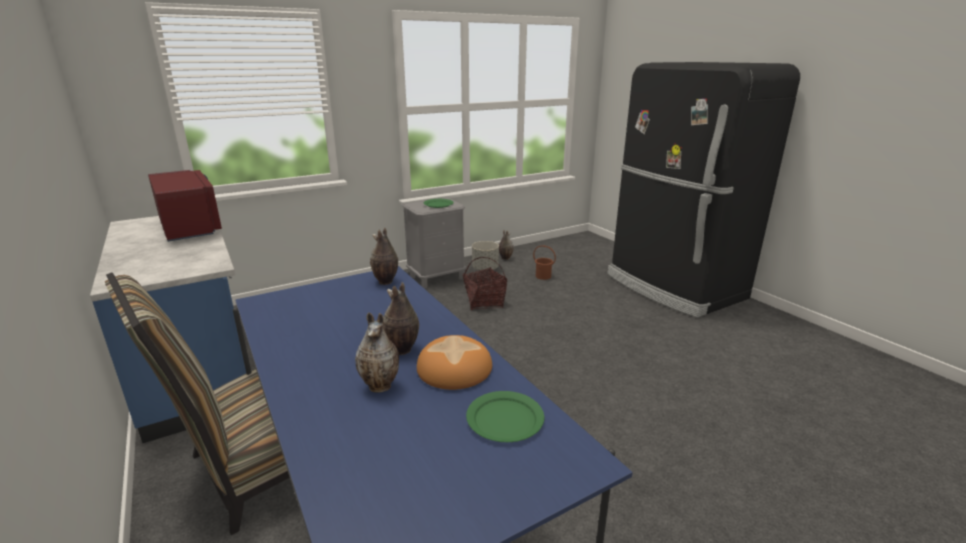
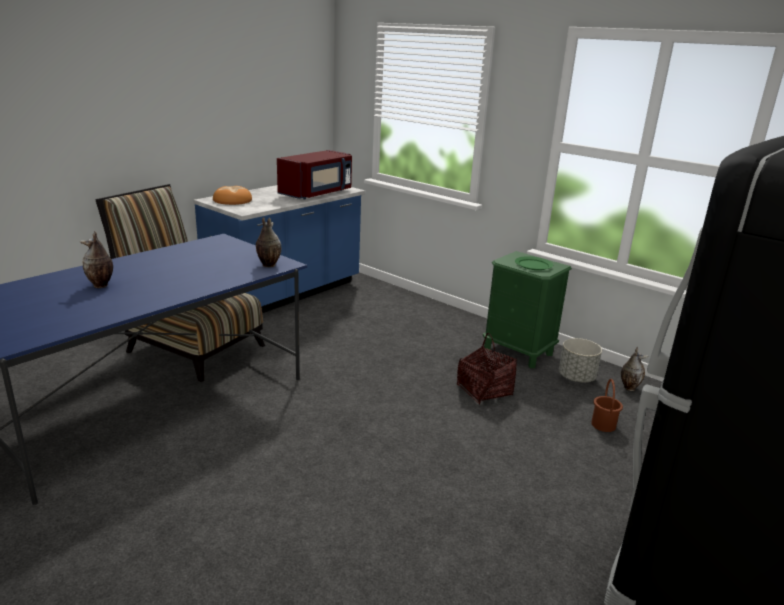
camera: 70 degrees right, 0 degrees up
vase [383,282,419,355] -> none
grey nightstand [402,197,466,289] -> green nightstand [483,251,572,368]
bread [417,335,492,390] -> bread moved to [213,186,252,205]
green plate [466,391,544,442] -> none

